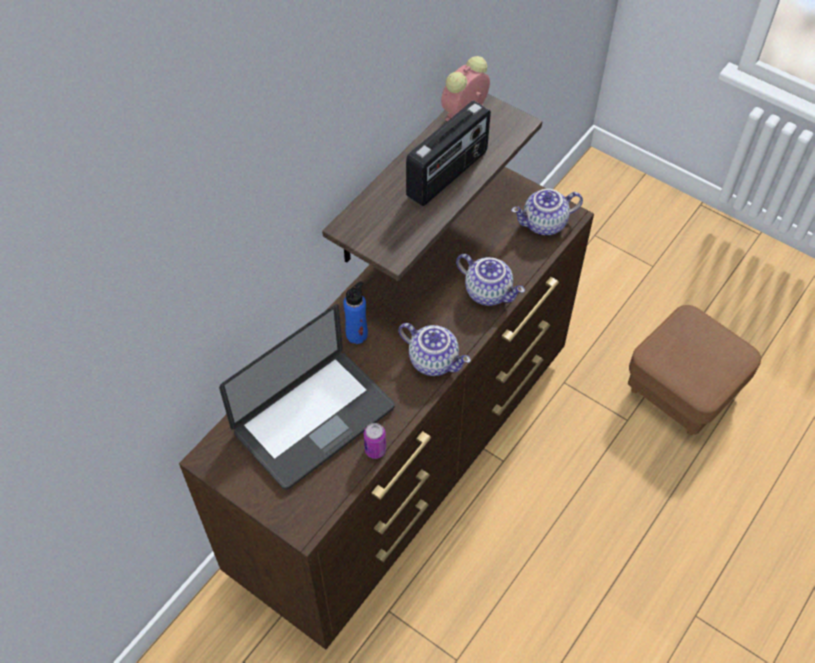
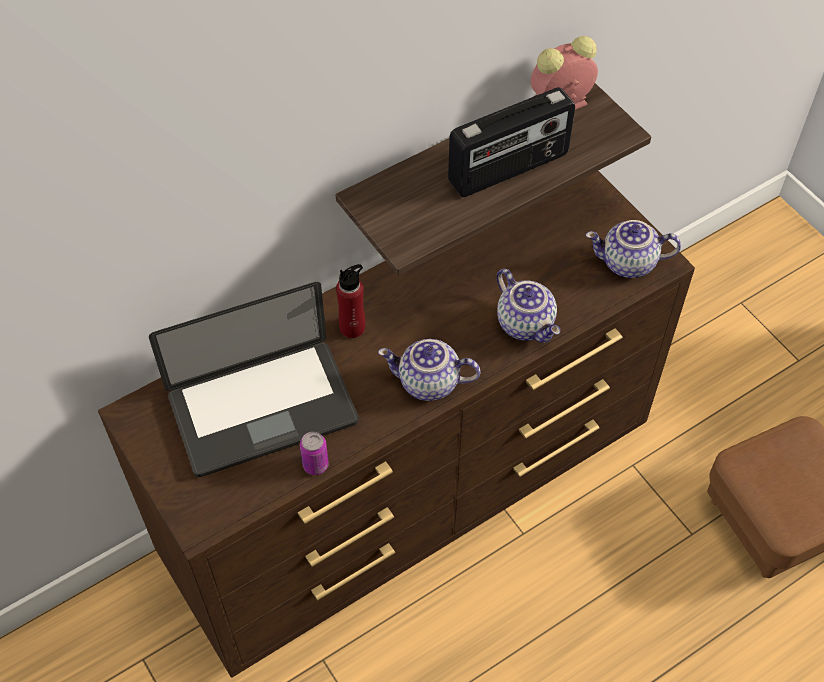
camera: 20 degrees right, 0 degrees up
blue bottle [343,281,368,344] -> red bottle [336,264,366,338]
teapot [398,323,471,376] -> teapot turned 135 degrees clockwise [378,339,480,401]

